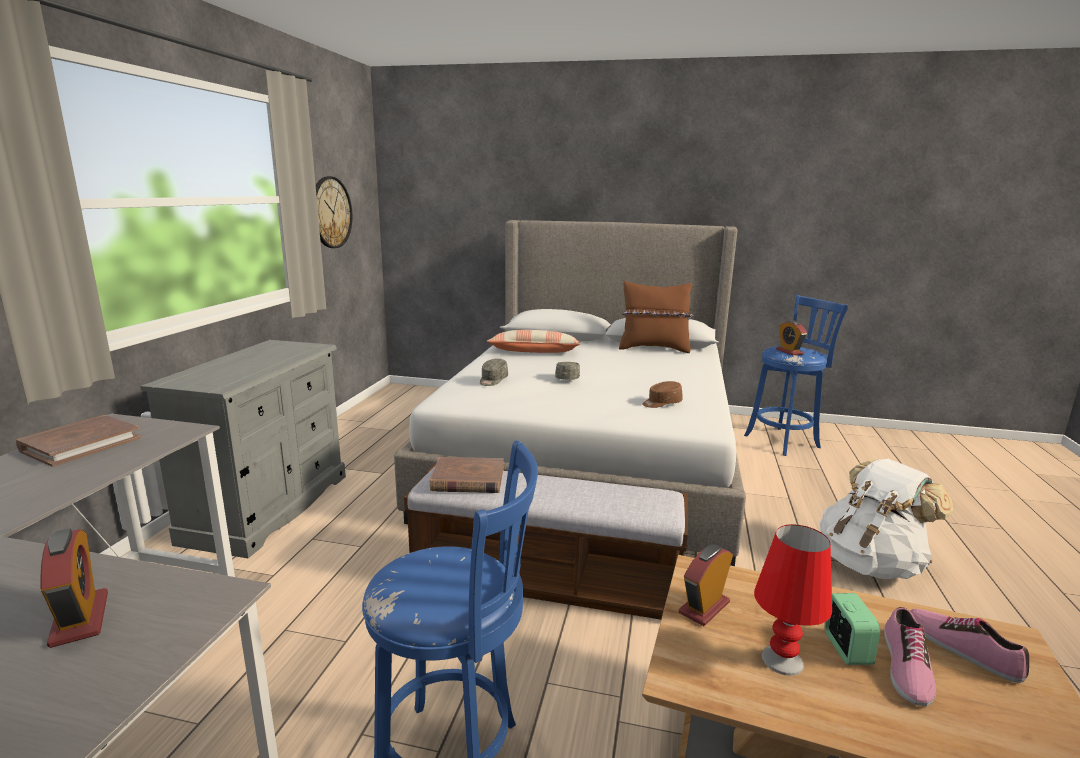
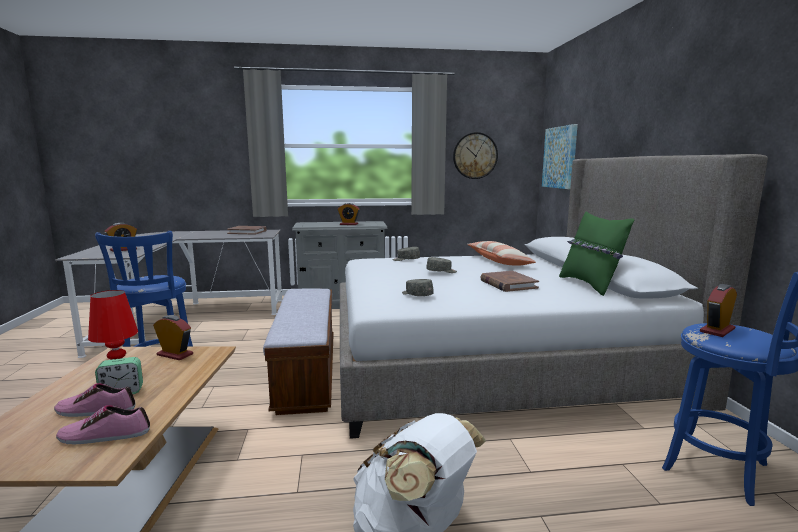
camera: 70 degrees right, 5 degrees down
brown book [430,457,504,493] -> brown book moved to [480,271,539,292]
brown pillow [619,281,693,353] -> green pillow [559,211,635,296]
brown cap [642,381,682,408] -> grey cap [402,279,434,296]
shoe [910,609,1029,683] -> shoe turned 135 degrees counterclockwise [56,405,150,445]
none -> alarm clock [338,203,360,225]
none -> picture [542,124,578,189]

